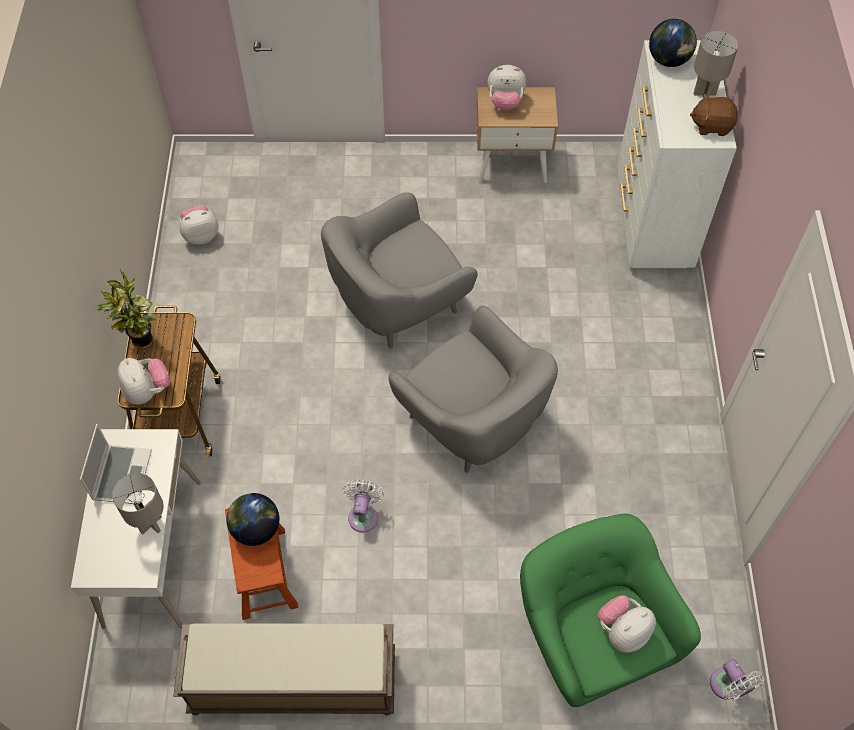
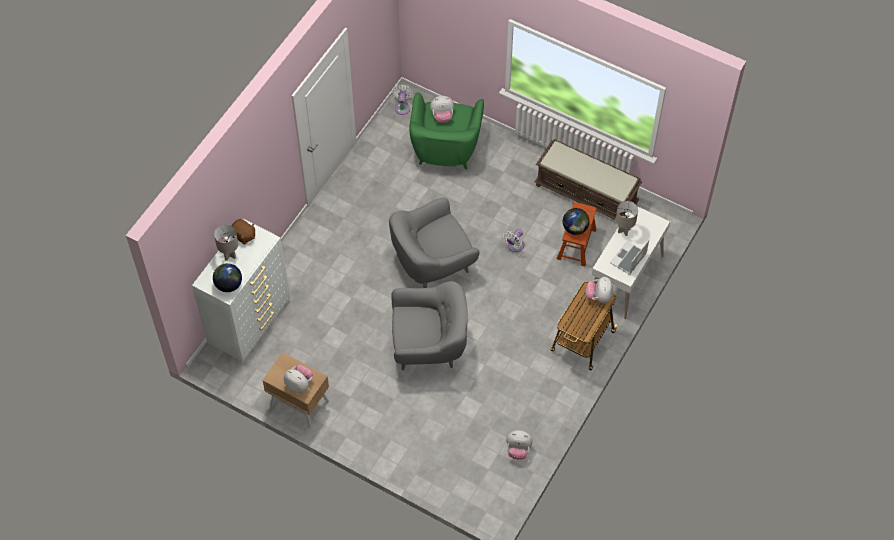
camera: 150 degrees left, 0 degrees up
potted plant [97,269,156,349] -> none
grey armchair [389,305,558,473] -> grey armchair turned 105 degrees counterclockwise [389,198,480,288]

